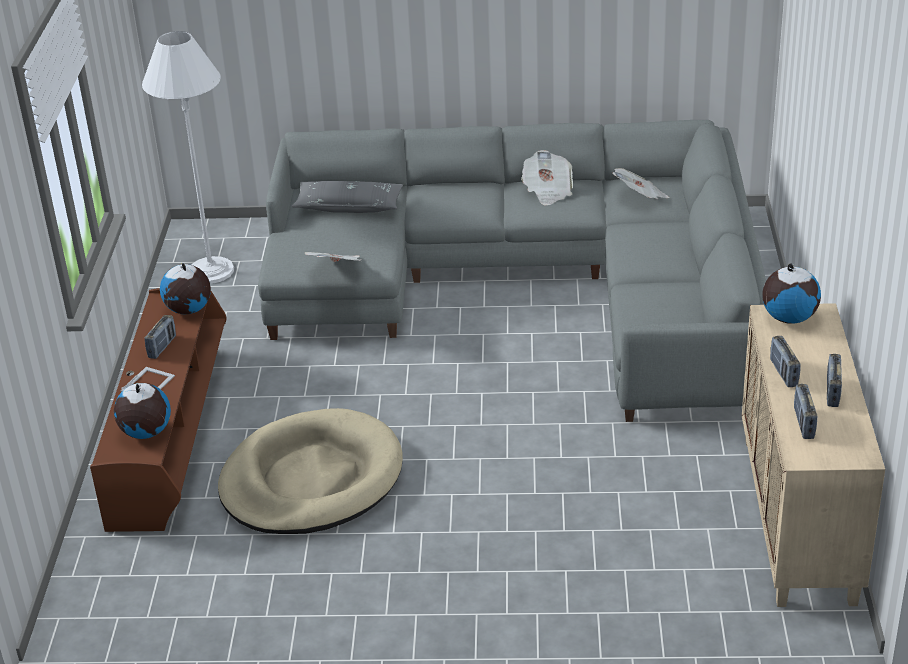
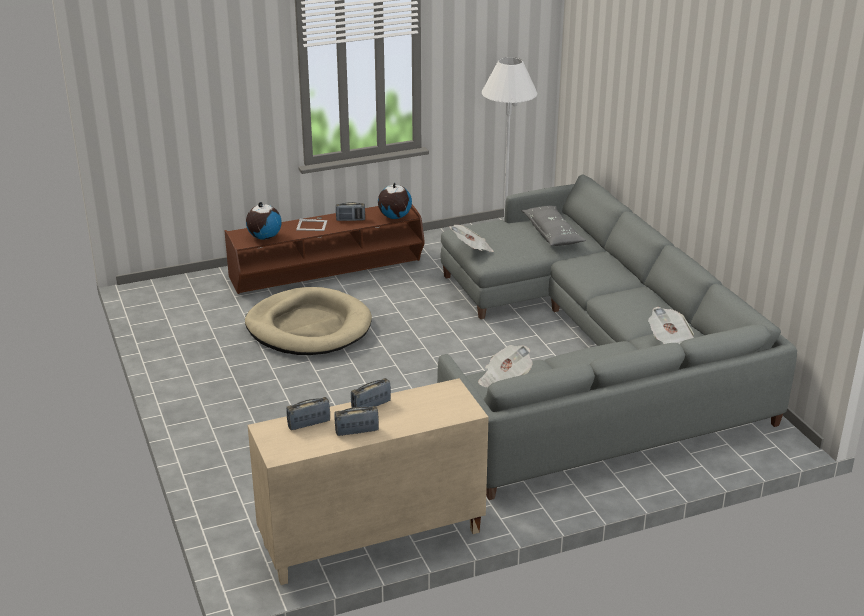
camera: 65 degrees right, 5 degrees down
newspaper [521,150,573,206] -> newspaper moved to [478,345,533,388]
globe [762,263,821,324] -> none

